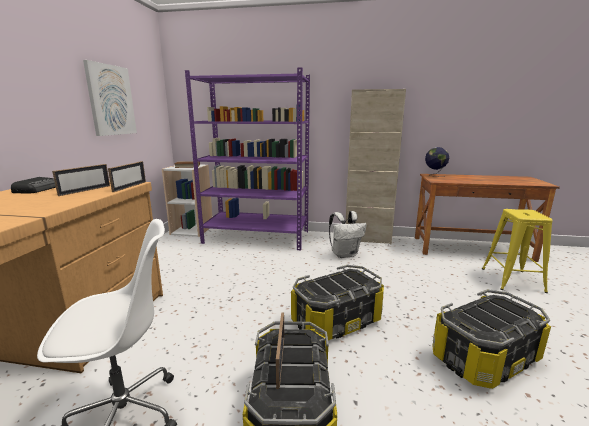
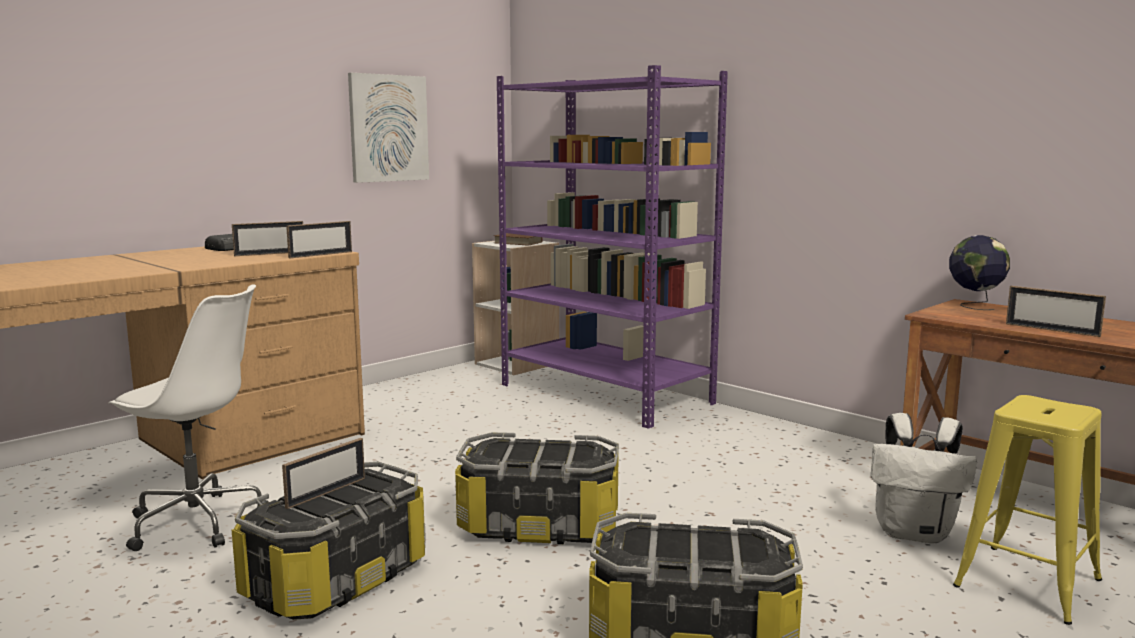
camera: 35 degrees right, 5 degrees down
white backpack [329,211,367,258] -> white backpack moved to [871,413,977,543]
beige cabinet [345,89,406,244] -> none
none -> picture frame [1006,286,1106,337]

